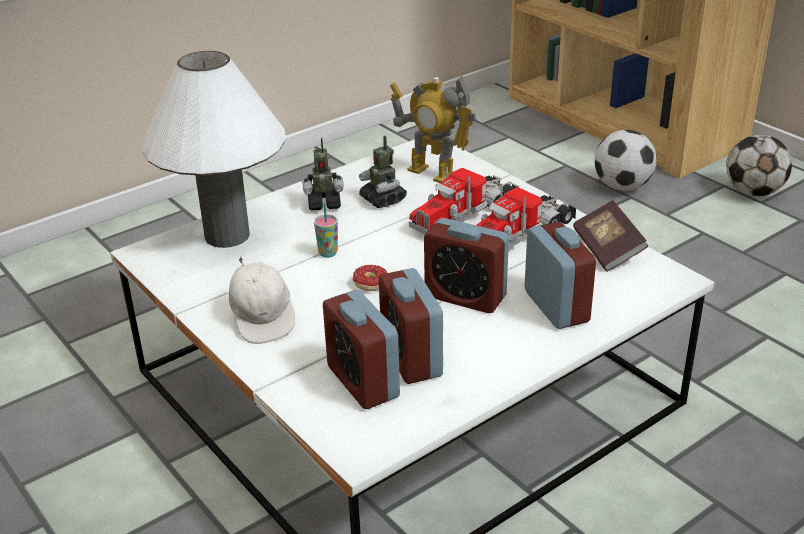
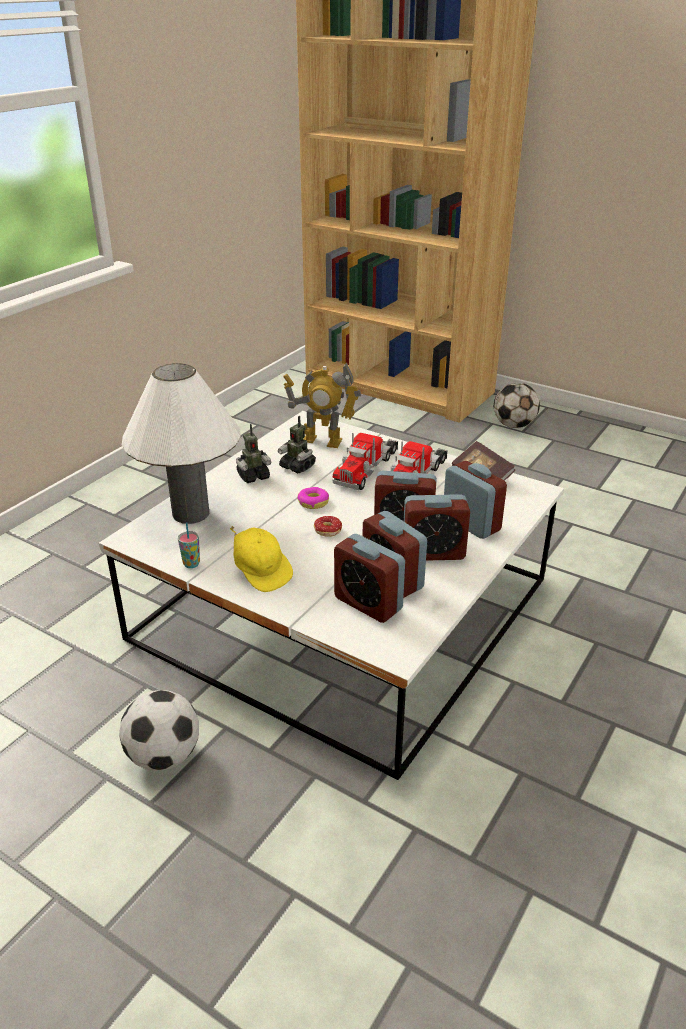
camera: 20 degrees left, 0 degrees up
white cap [229,256,295,344] -> yellow cap [230,526,293,592]
cup [314,203,338,258] -> cup moved to [178,522,200,568]
football [595,130,656,191] -> football moved to [119,690,199,771]
none -> donut [297,487,329,509]
none -> alarm clock [404,494,470,561]

